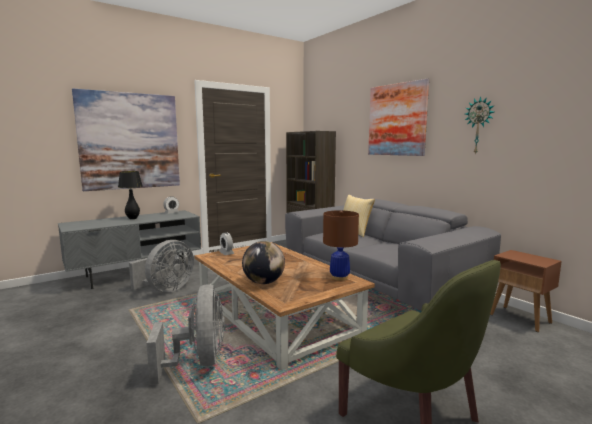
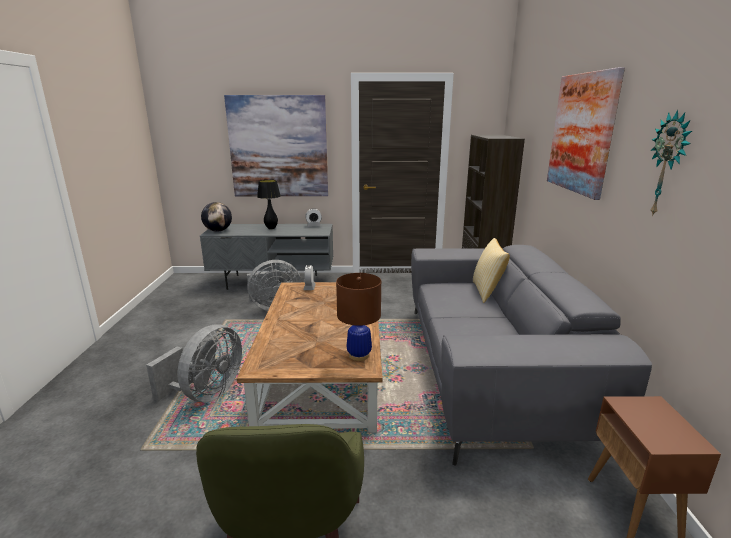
camera: 35 degrees right, 10 degrees up
globe [242,241,285,284] -> globe moved to [201,202,232,232]

